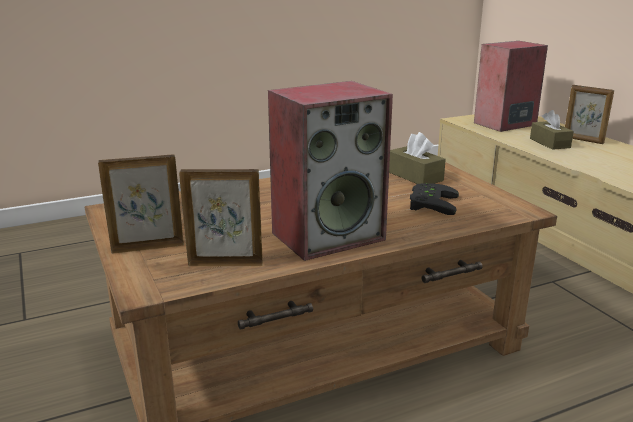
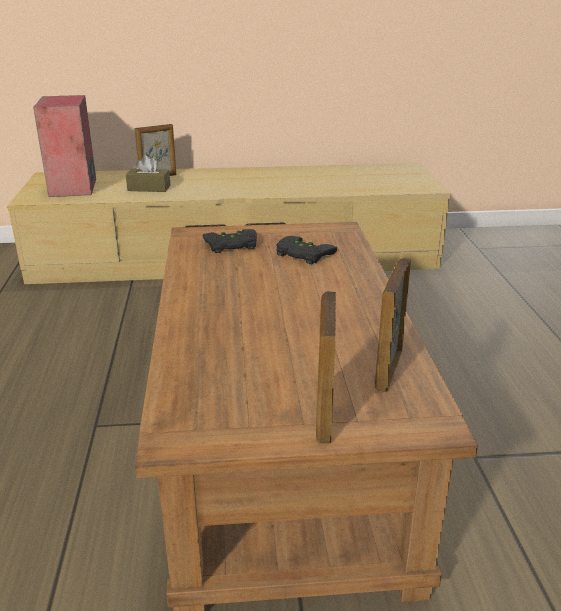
camera: 70 degrees left, 5 degrees up
speaker [268,81,393,261] -> none
brown tissue box [389,132,446,184] -> black game controller [203,229,257,253]

